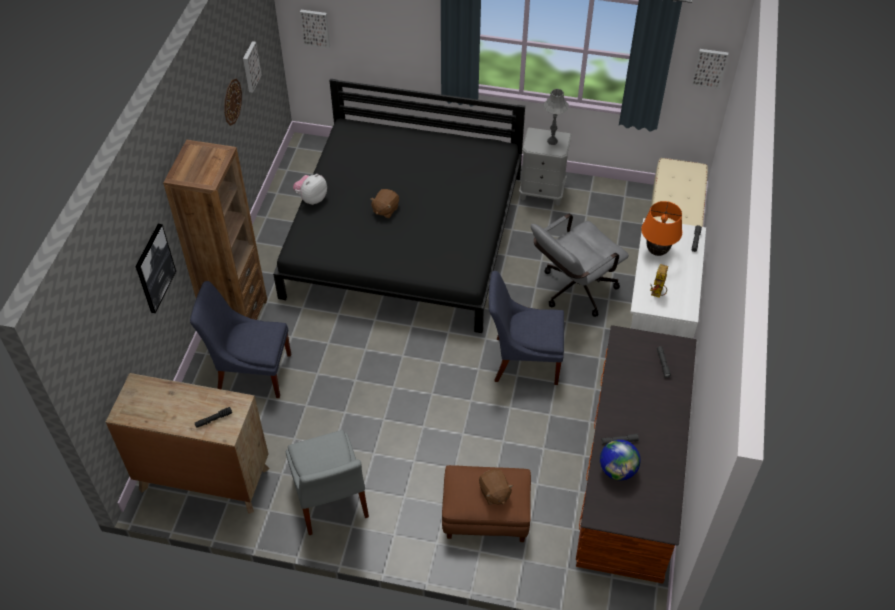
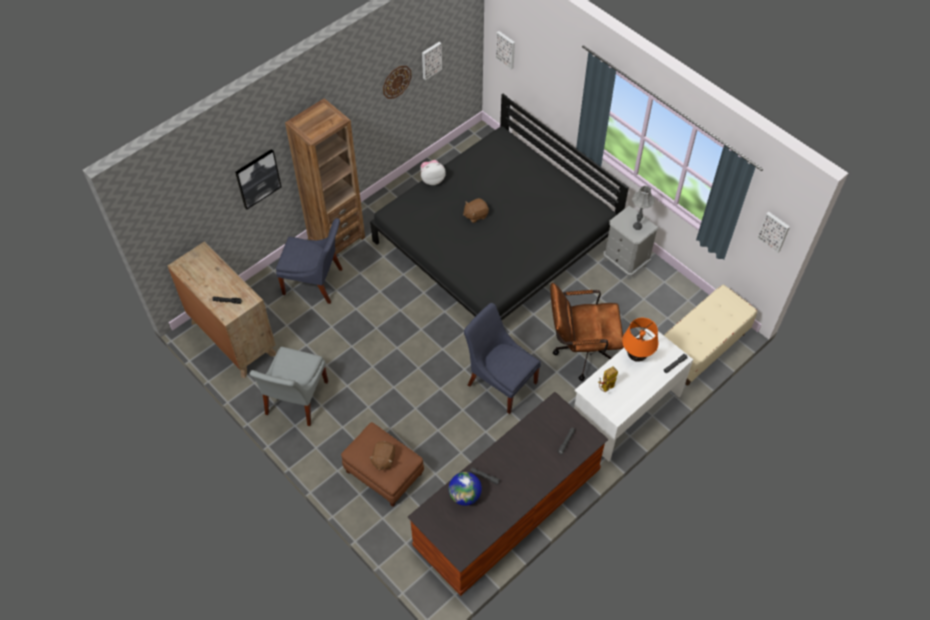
camera: 35 degrees right, 5 degrees up
blue chair [190,281,291,398] -> blue chair turned 150 degrees clockwise [276,218,342,304]
grey office chair [531,214,629,317] -> brown office chair [550,283,624,381]

